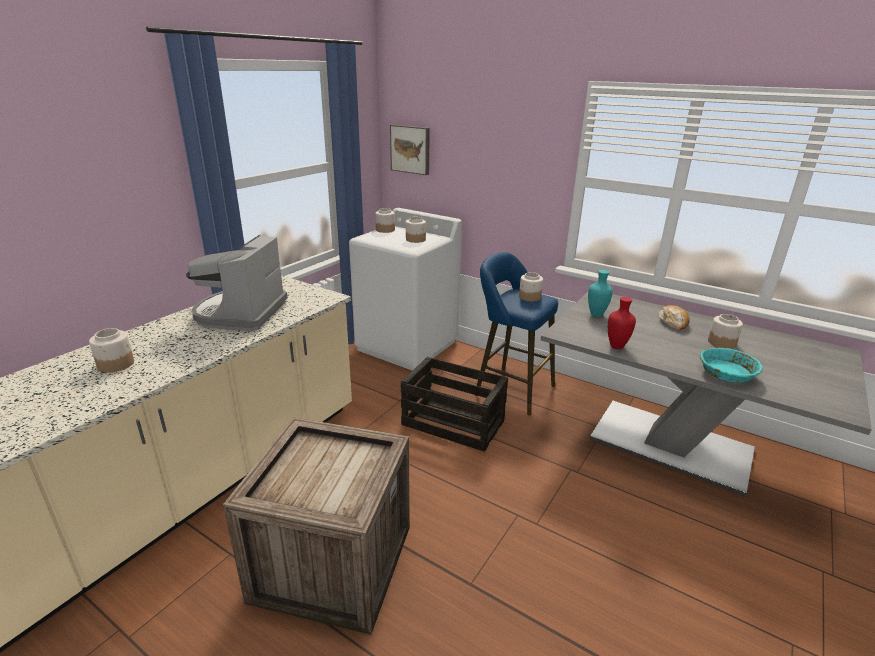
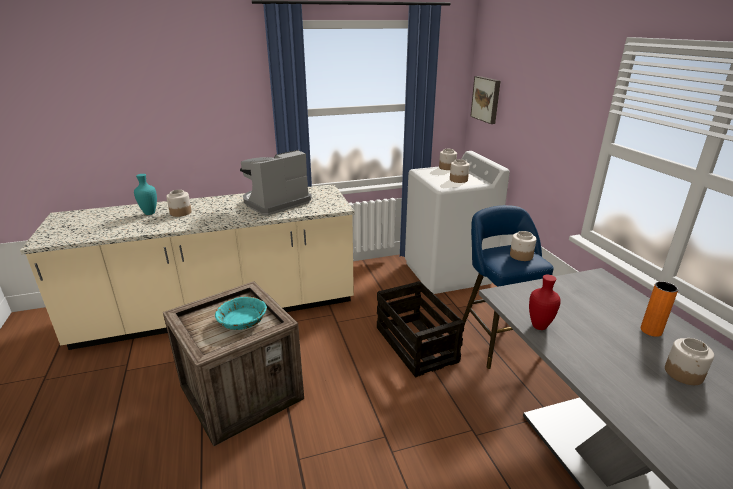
camera: 40 degrees right, 0 degrees up
turquoise vase [588,270,613,317] -> turquoise vase moved to [134,174,157,215]
bread [659,305,690,331] -> orange vase [641,282,678,337]
turquoise bowl [700,348,763,383] -> turquoise bowl moved to [215,297,267,330]

